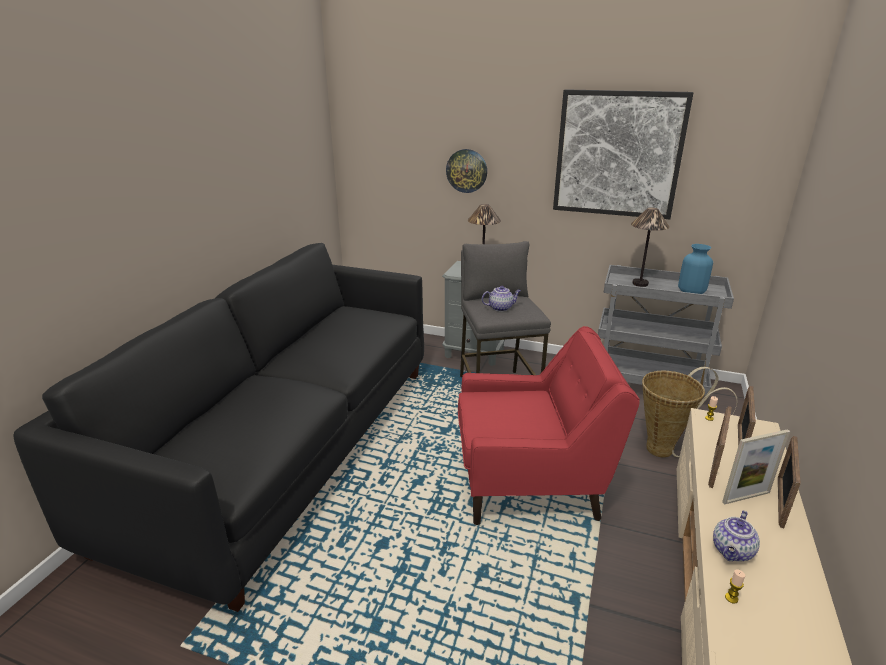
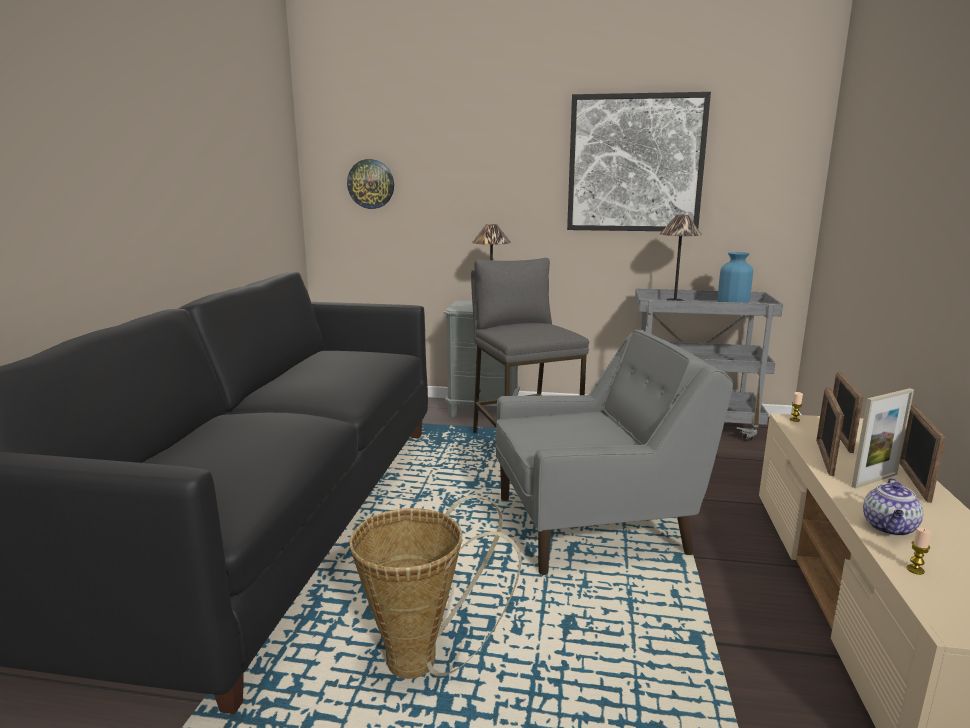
camera: 10 degrees left, 10 degrees down
wall clock [446,149,487,193] -> wall clock moved to [347,159,394,209]
red armchair [458,326,640,525] -> grey armchair [495,329,733,575]
teapot [482,286,521,311] -> none
basket [642,367,737,457] -> basket moved to [349,495,522,679]

